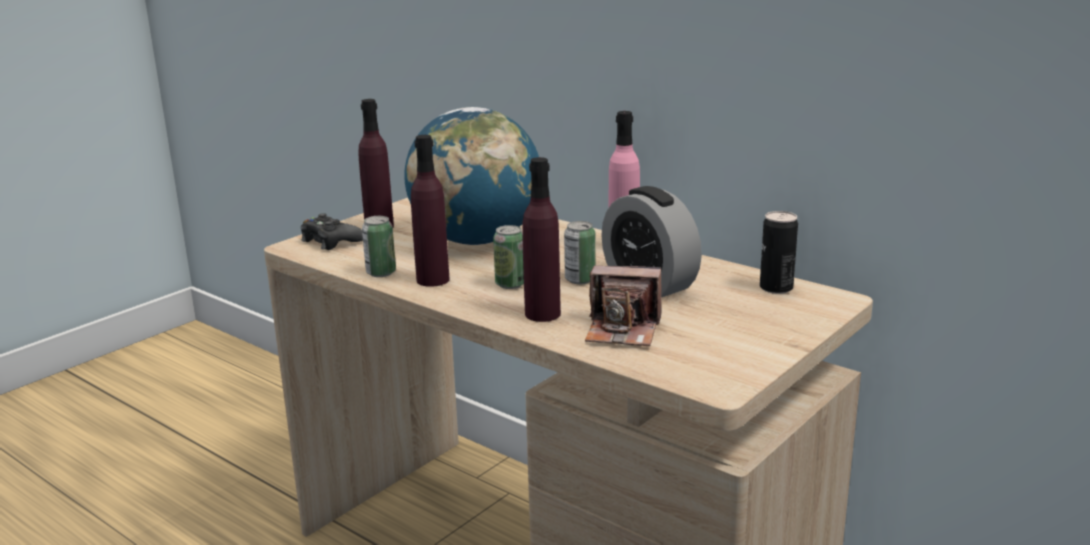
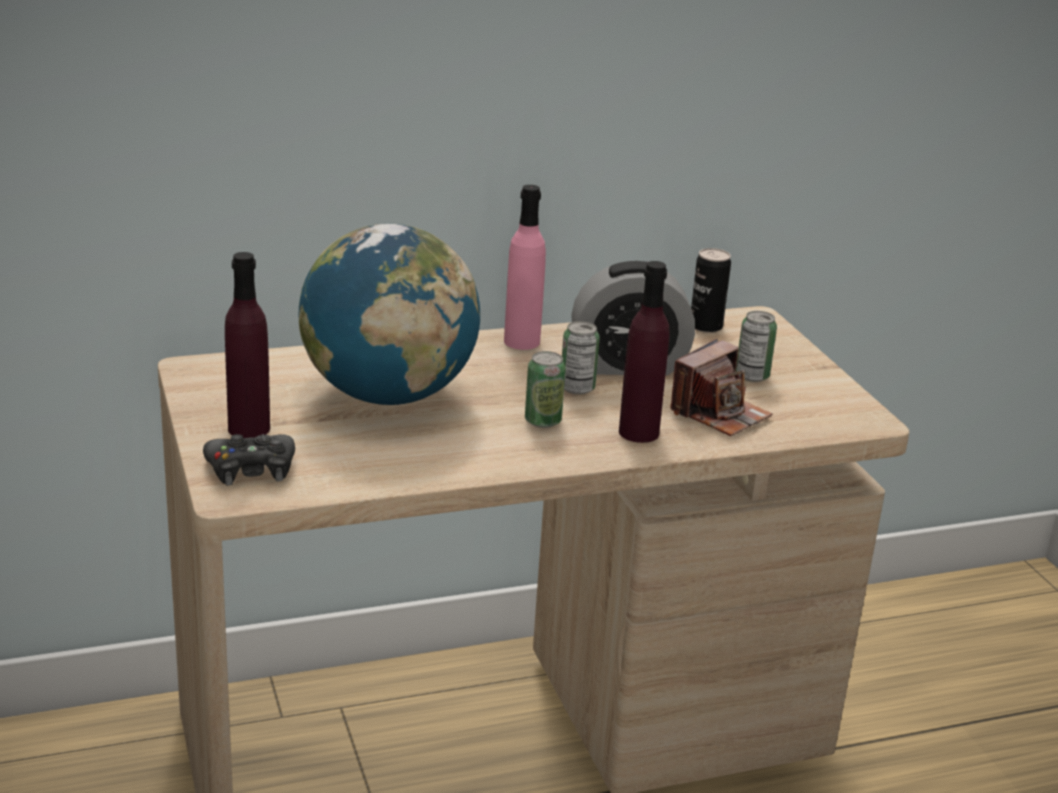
camera: 60 degrees left, 5 degrees up
can [362,216,396,277] -> can moved to [736,311,777,382]
purple bottle [411,135,450,287] -> none

